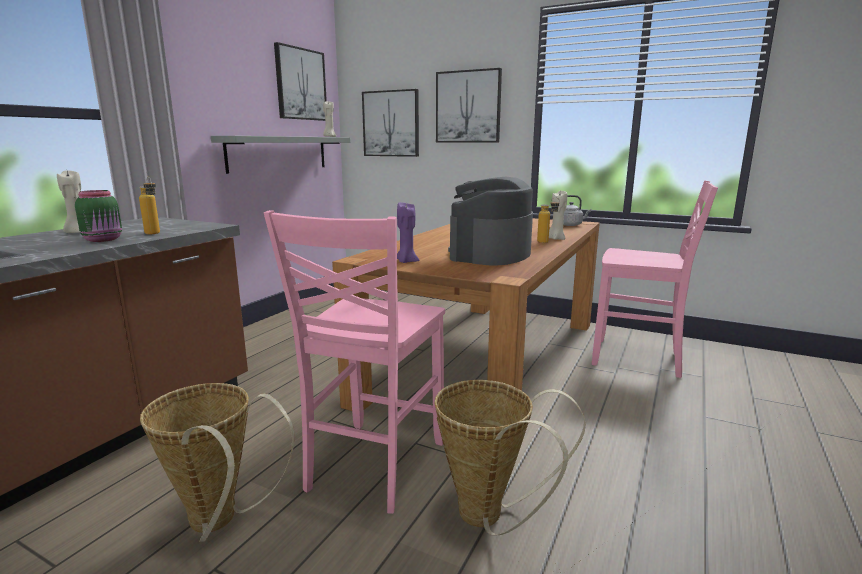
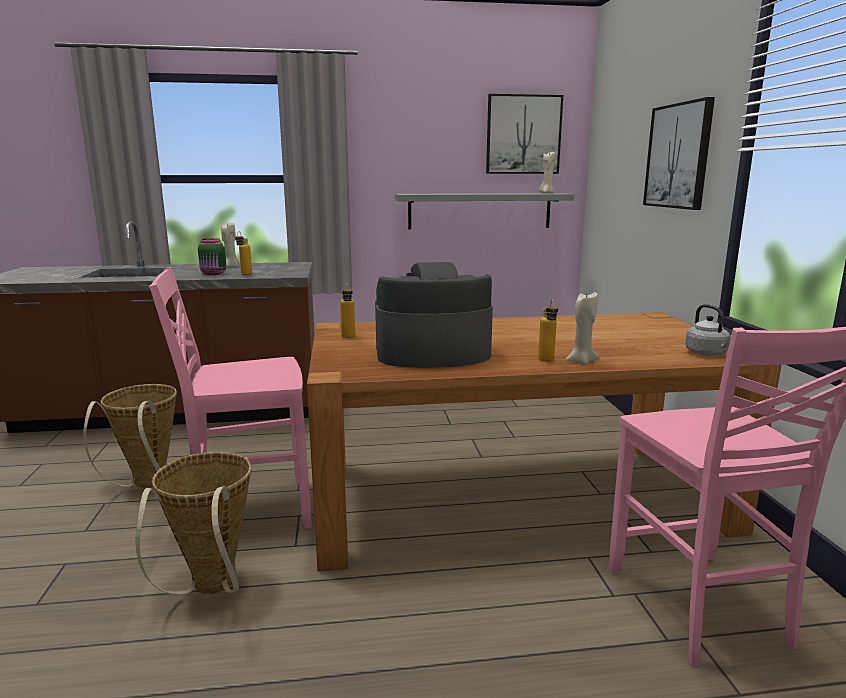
camera: 55 degrees right, 0 degrees up
picture [362,89,419,157] -> none
purple candle [397,202,420,263] -> bottle [340,283,355,338]

